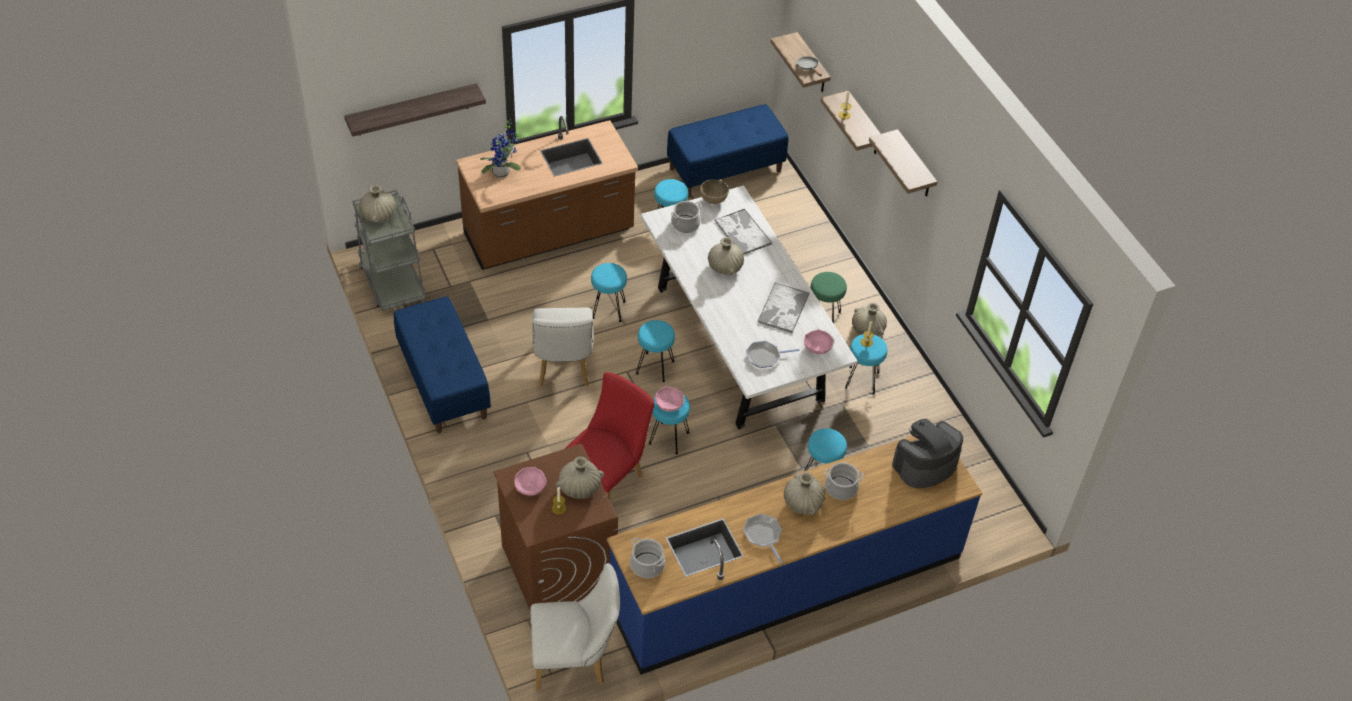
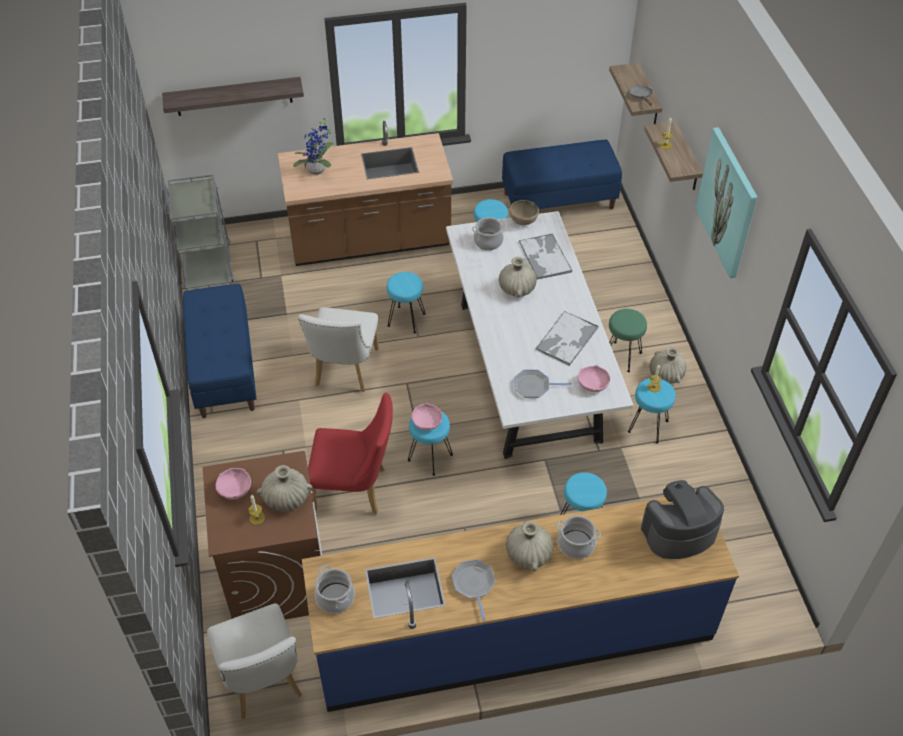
camera: 15 degrees right, 0 degrees up
beige vase [359,185,396,222] -> none
white chair [531,563,620,691] -> white chair turned 60 degrees clockwise [207,603,302,719]
red chair [565,372,655,500] -> red chair turned 45 degrees clockwise [308,393,393,514]
turquoise stool [636,320,675,382] -> none
shelf [869,129,938,197] -> picture [695,127,757,278]

